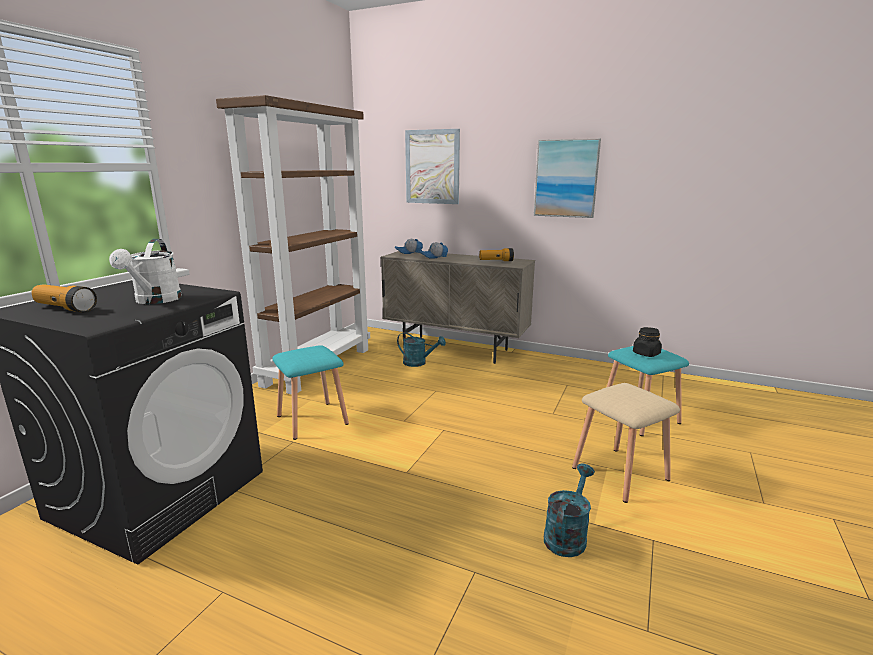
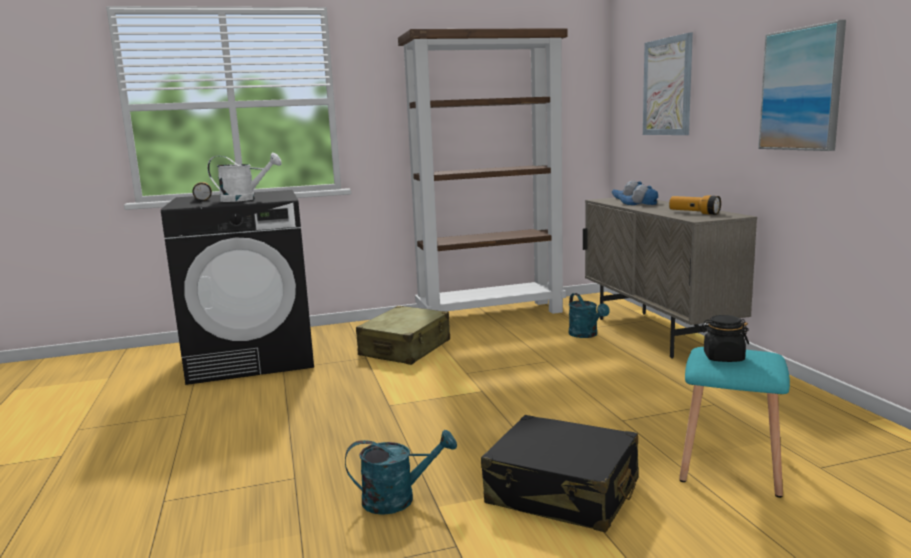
camera: 50 degrees right, 5 degrees down
white watering can [109,239,182,304] -> white watering can turned 135 degrees counterclockwise [207,152,282,202]
turquoise stool [272,345,349,440] -> beige suitcase [356,306,450,365]
beige stool [572,383,680,503] -> black suitcase [481,415,639,532]

